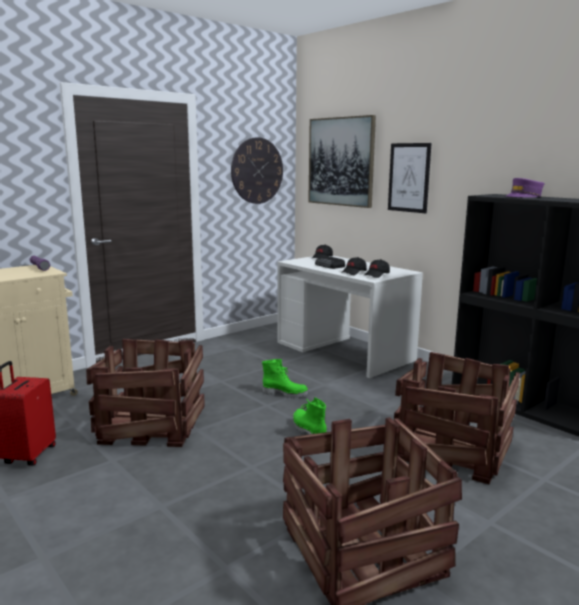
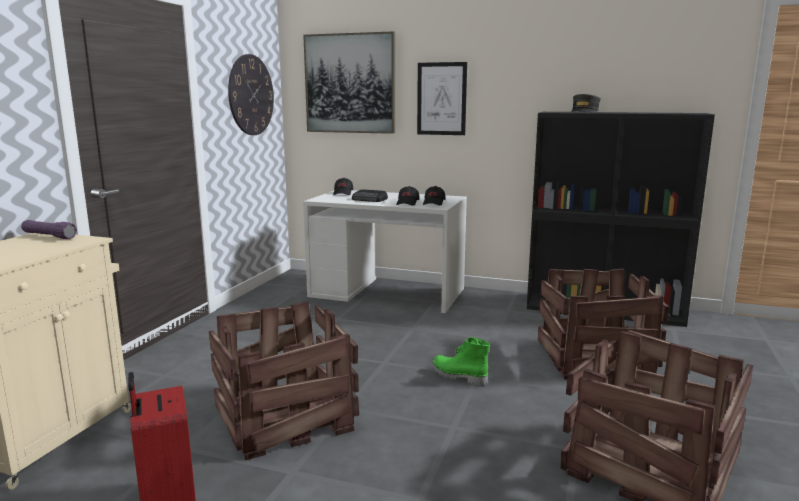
camera: 30 degrees left, 0 degrees up
green boot [262,359,309,398] -> none
purple cap [506,178,545,198] -> grey cap [571,94,601,112]

